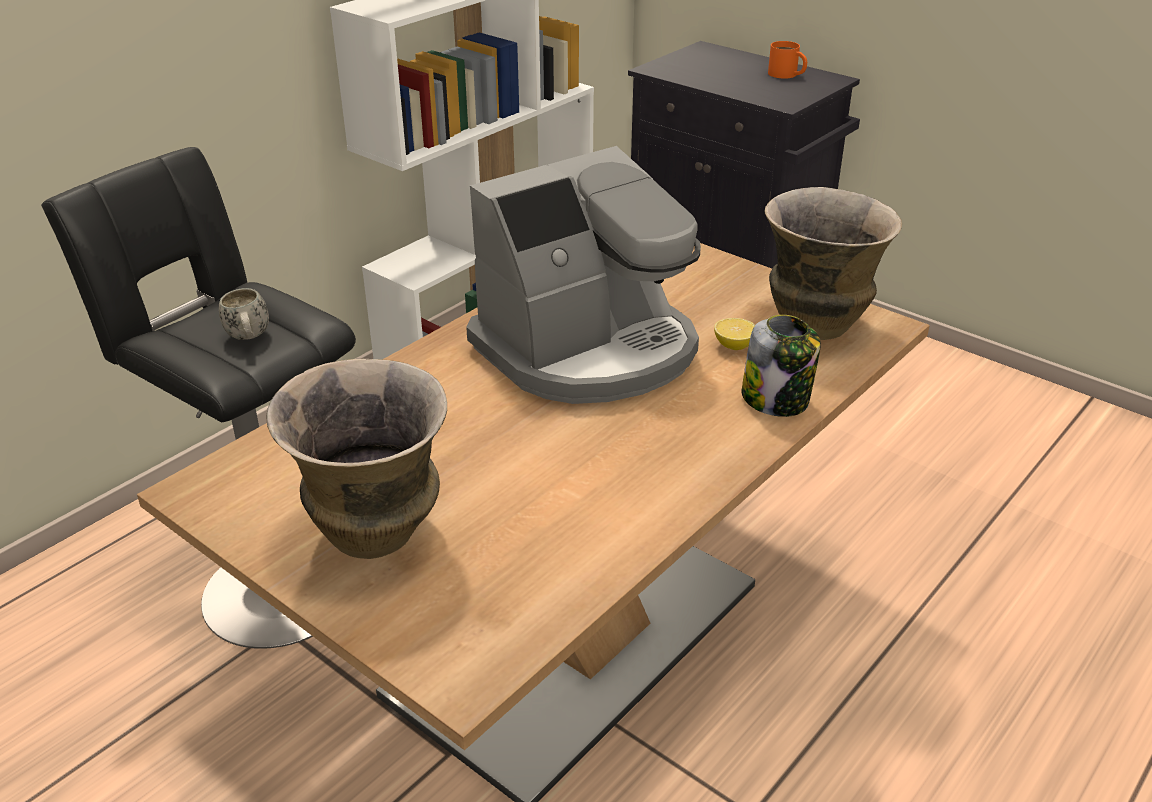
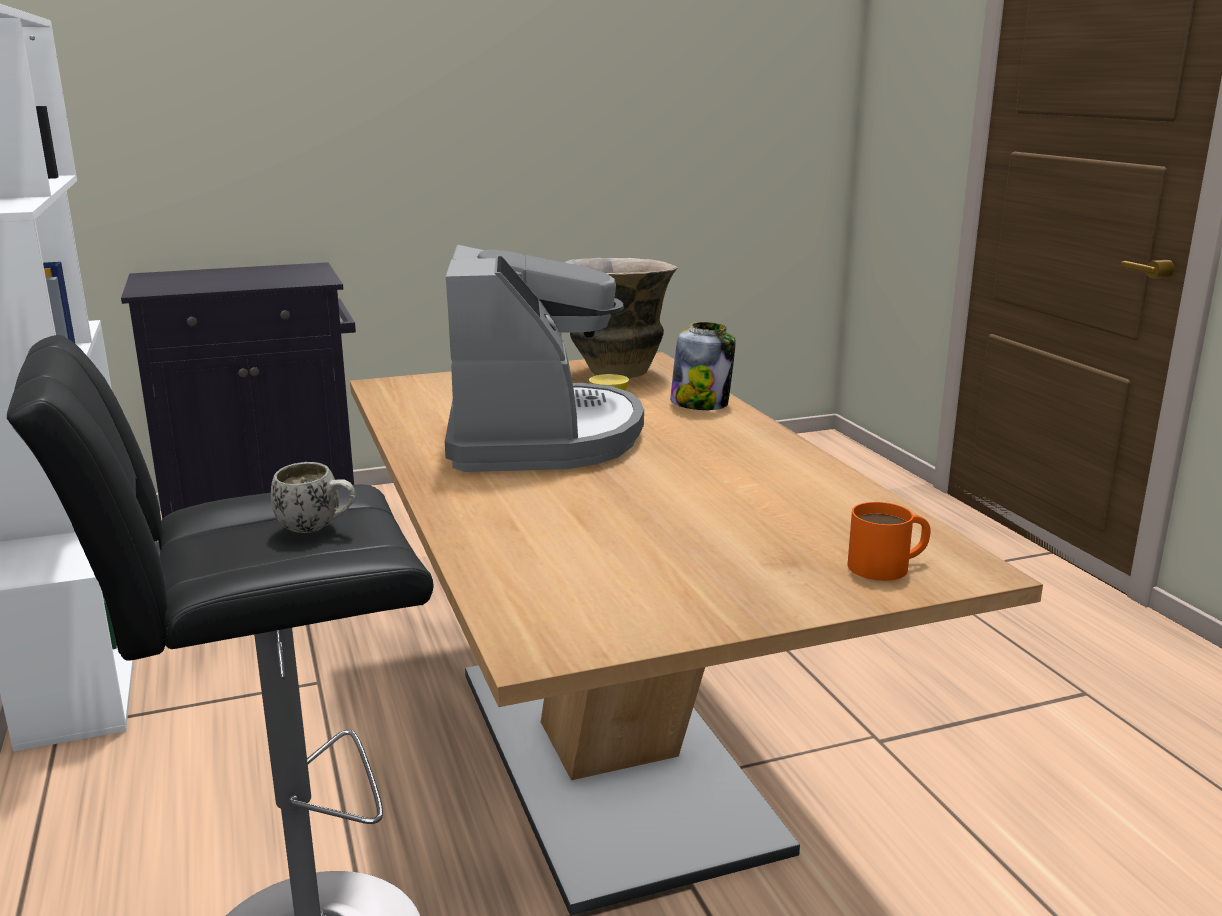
camera: 60 degrees left, 15 degrees down
vase [267,359,447,559] -> none
orange mug [768,41,807,79] -> orange mug moved to [847,502,931,581]

